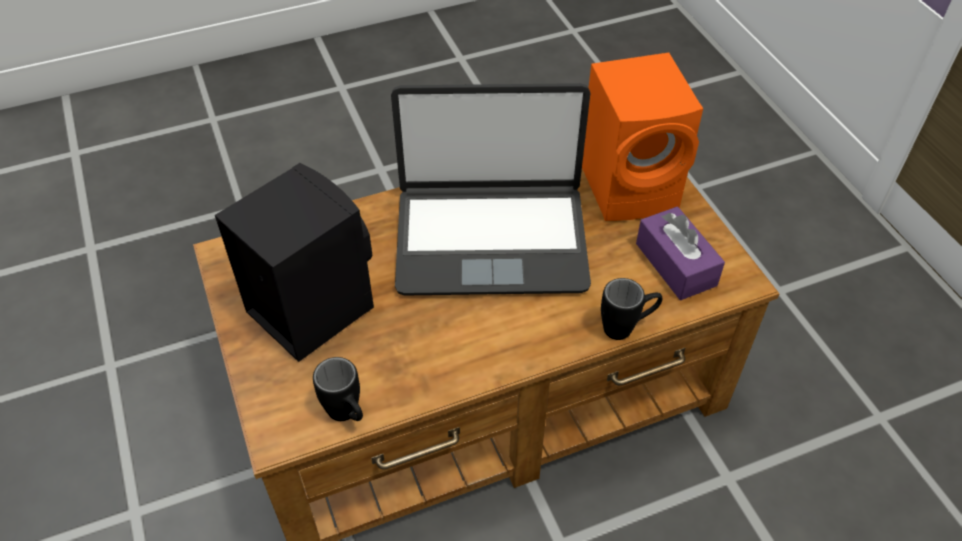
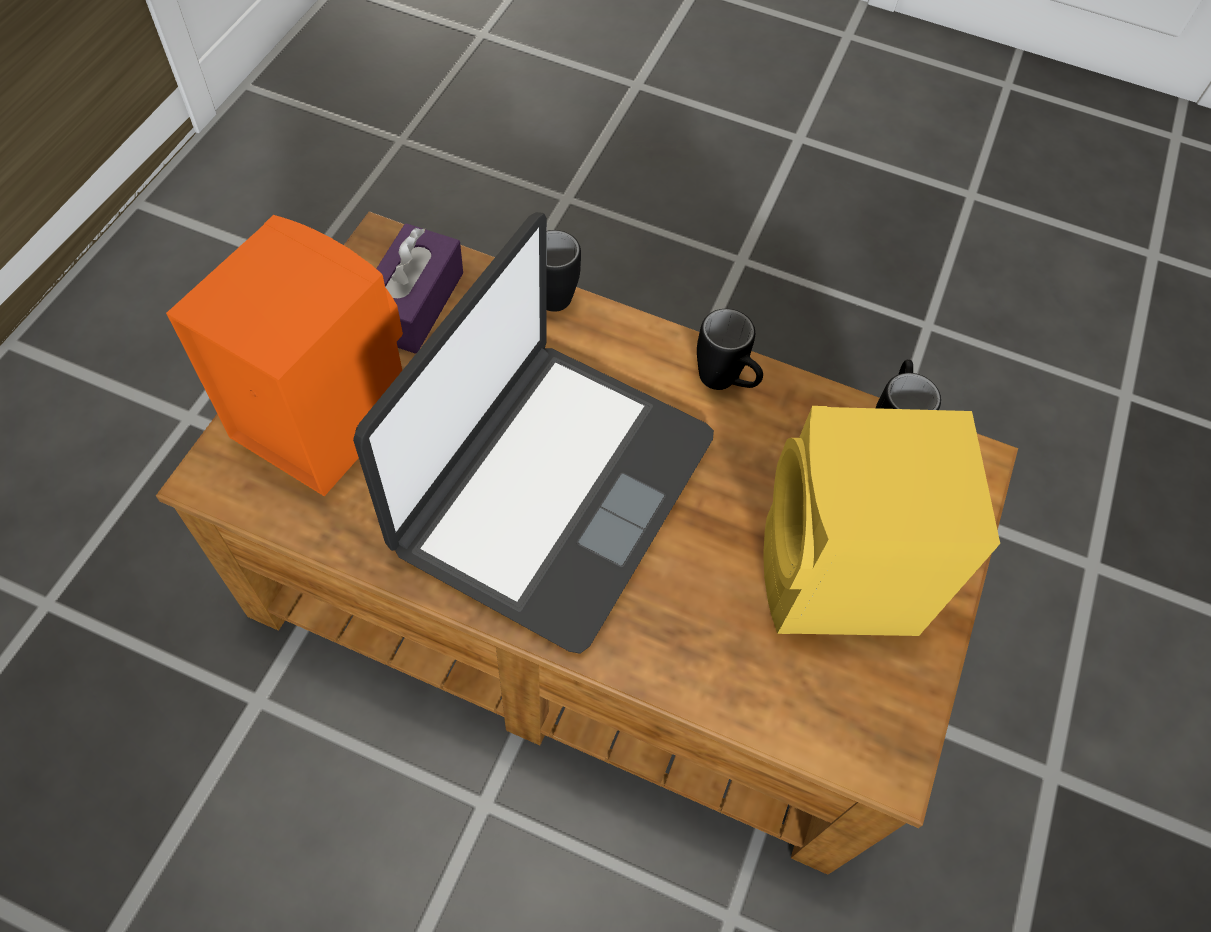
camera: 140 degrees left, 10 degrees up
black speaker [215,163,374,362] -> yellow speaker [763,406,1000,636]
laptop [391,83,591,296] -> laptop turned 75 degrees clockwise [353,212,714,654]
none -> black mug [697,309,763,390]

